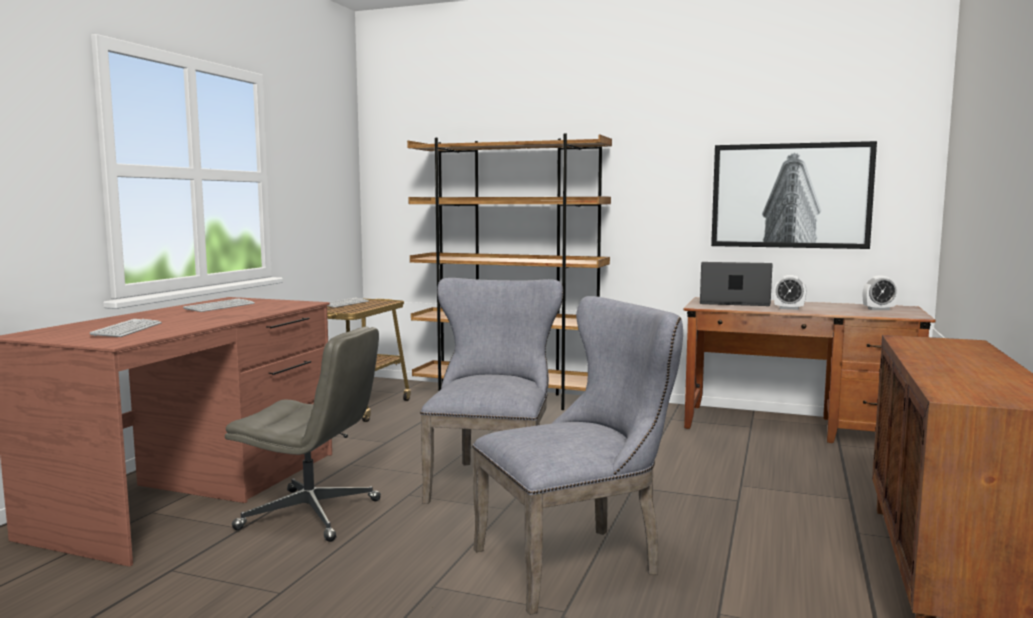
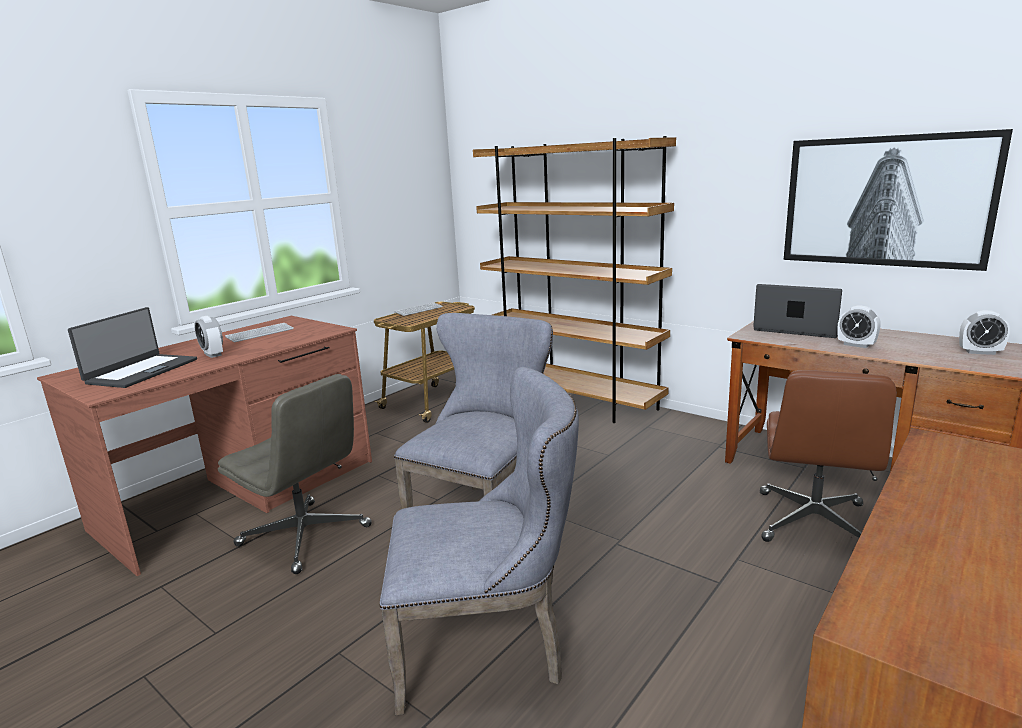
camera: 20 degrees right, 10 degrees up
keyboard [90,319,162,337] -> laptop [68,307,197,388]
none -> alarm clock [194,316,223,358]
none -> brown office chair [760,370,897,542]

